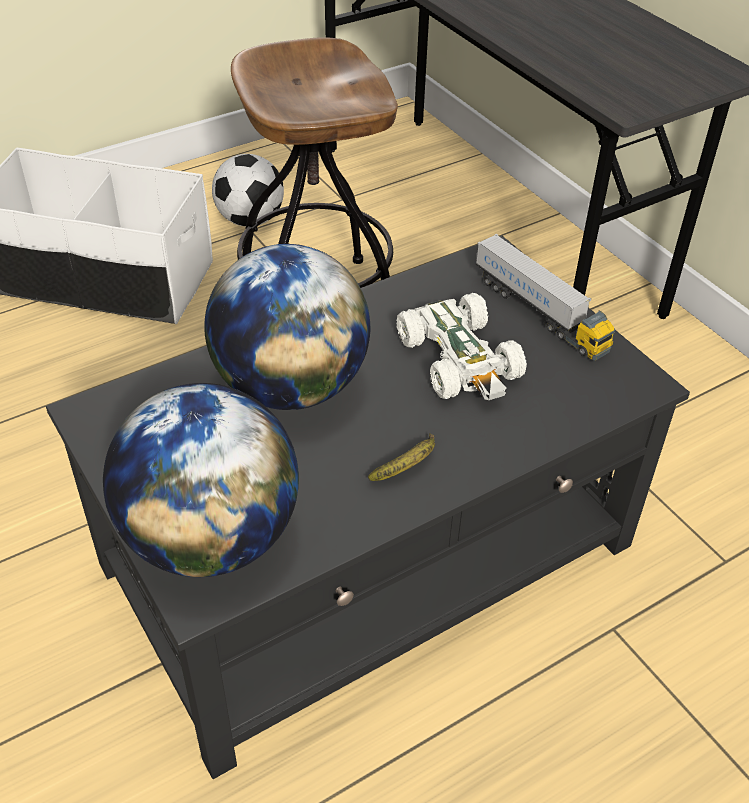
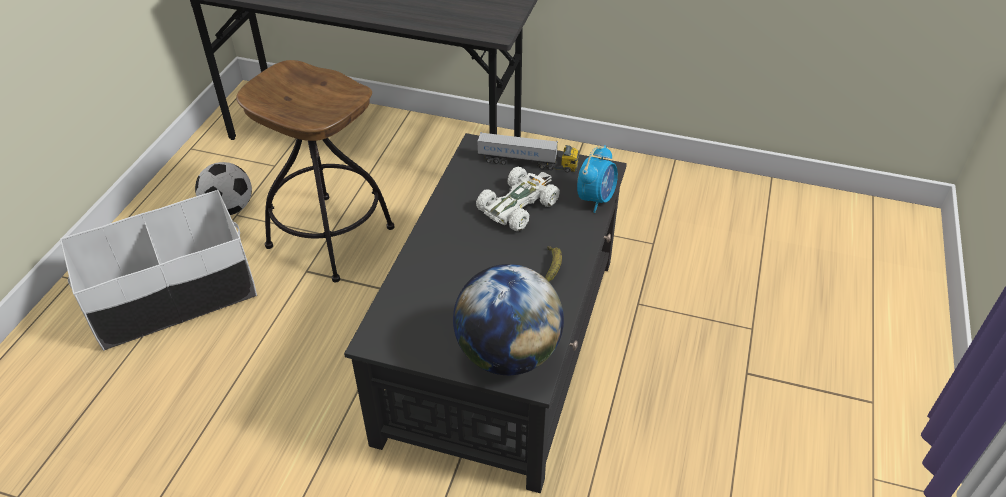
camera: 40 degrees left, 0 degrees up
globe [204,244,370,410] -> none
white toy car [396,293,527,400] -> white toy car turned 75 degrees counterclockwise [476,167,560,231]
none -> alarm clock [577,145,618,213]

